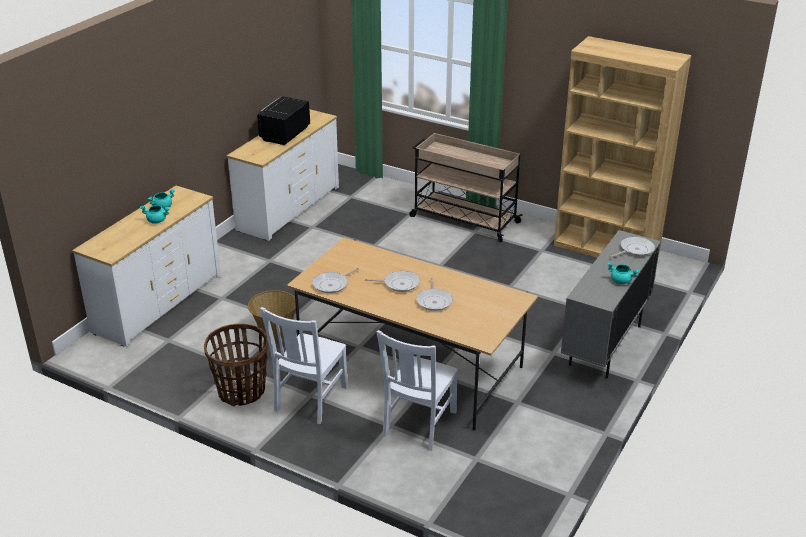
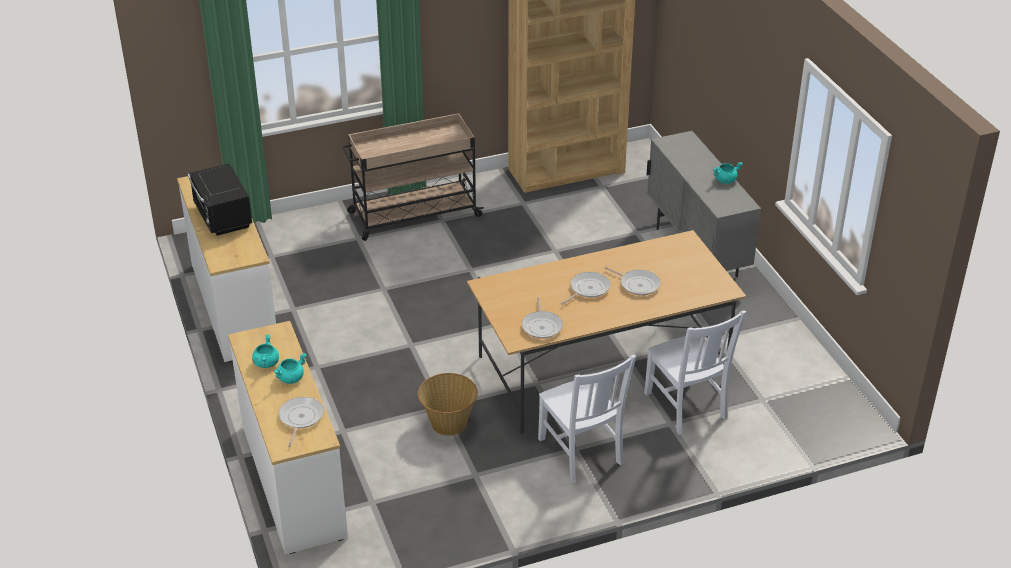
camera: 50 degrees left, 5 degrees up
basket [204,324,268,407] -> none
frying pan [610,237,655,257] -> frying pan moved to [279,397,324,447]

